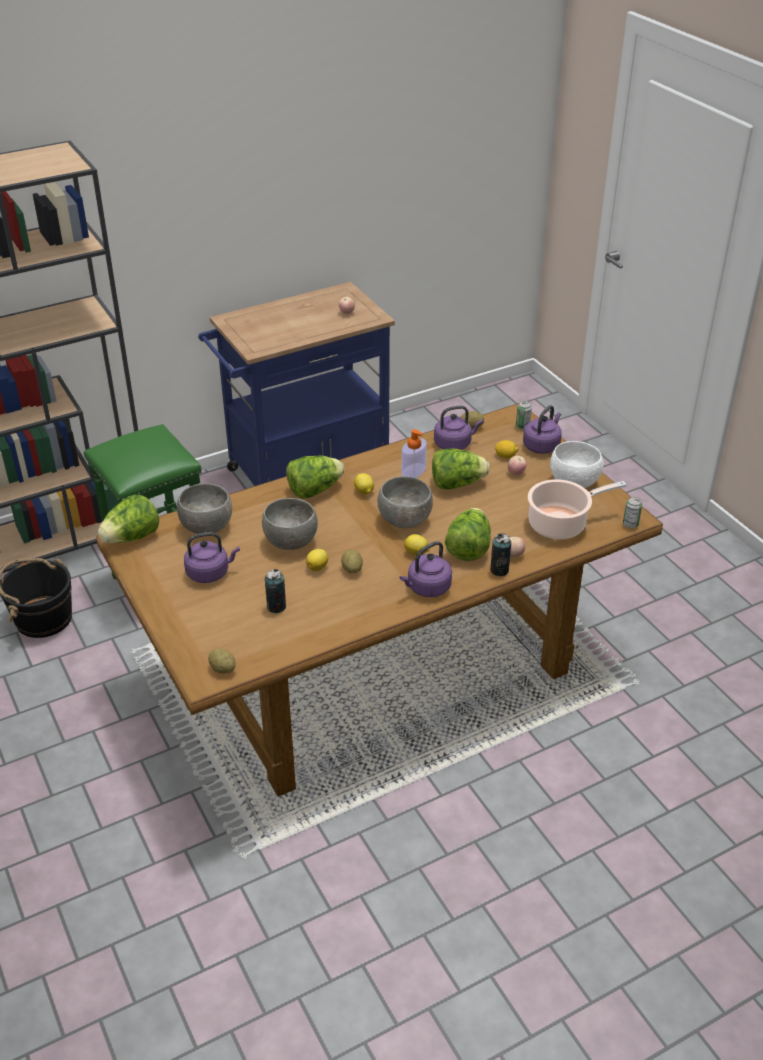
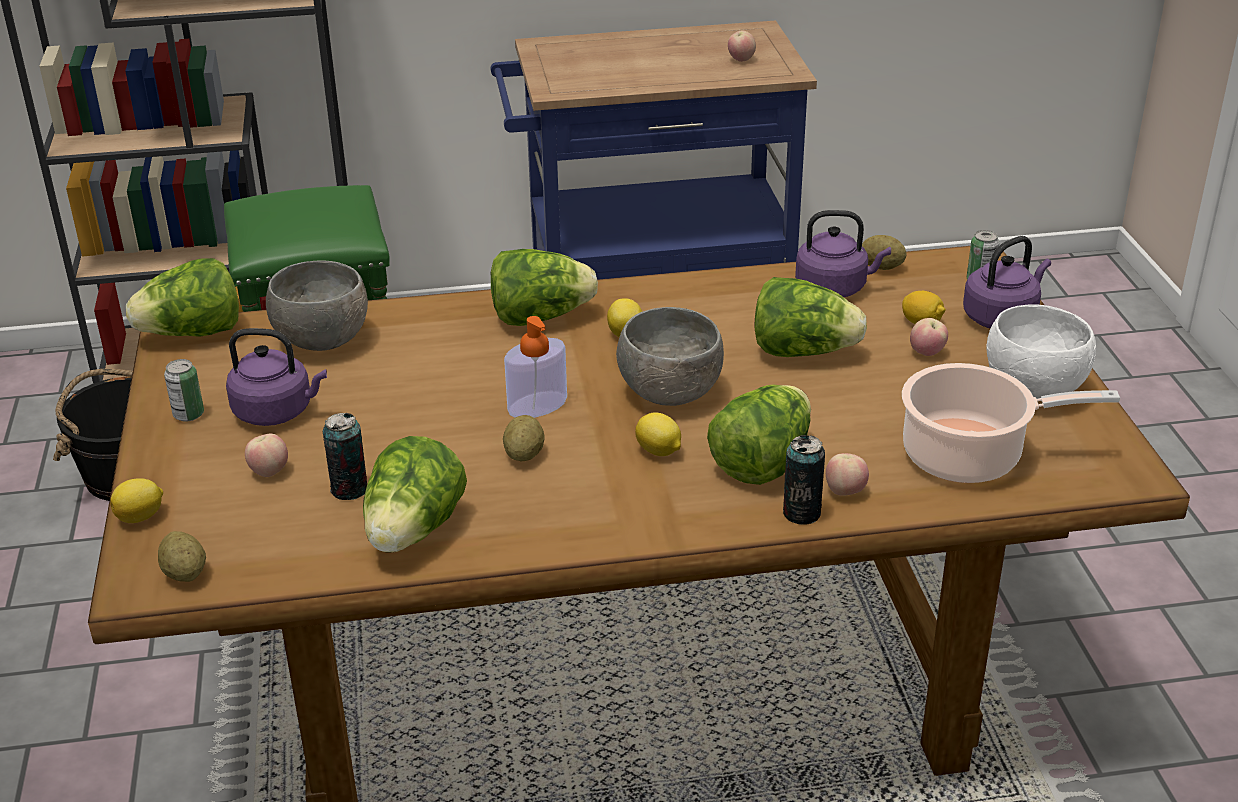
camera: 20 degrees right, 5 degrees down
grey bowl [262,498,318,550] -> none
lemon [306,549,328,571] -> lemon moved to [110,478,163,523]
purple kettle [399,541,452,597] -> none
soap dispenser [402,429,427,478] -> soap dispenser moved to [504,316,567,418]
can [623,497,642,528] -> can moved to [164,359,204,422]
none -> apple [245,433,288,477]
none -> lettuce [363,436,467,552]

